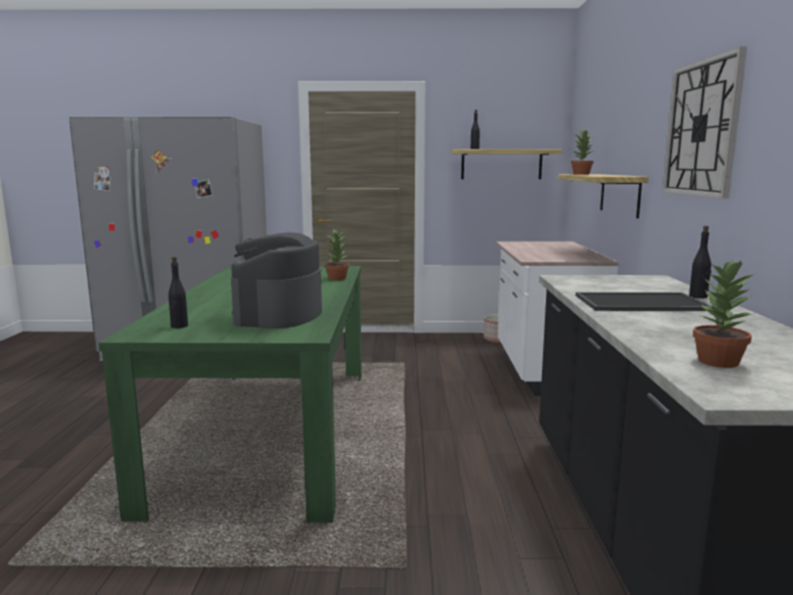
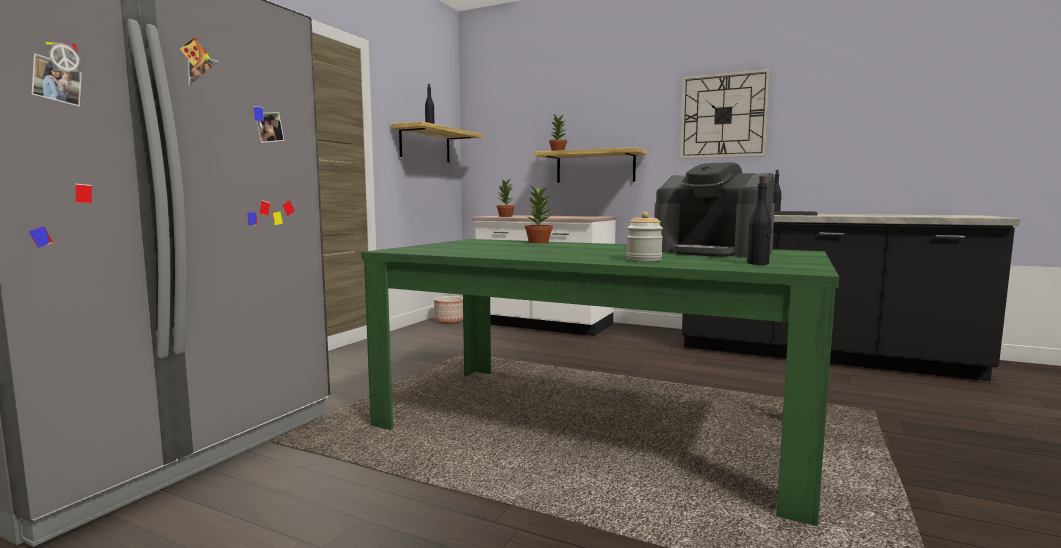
camera: 65 degrees left, 5 degrees down
potted plant [693,259,755,368] -> potted plant moved to [497,178,515,217]
none -> jar [626,212,663,261]

